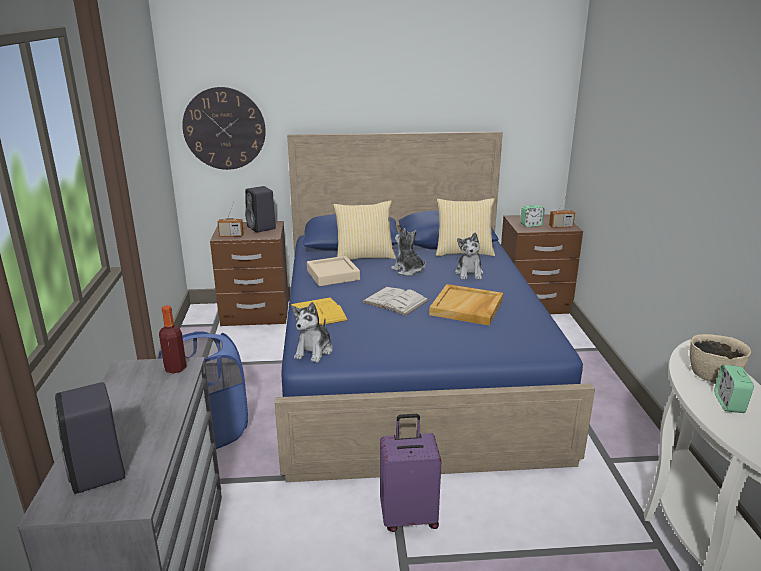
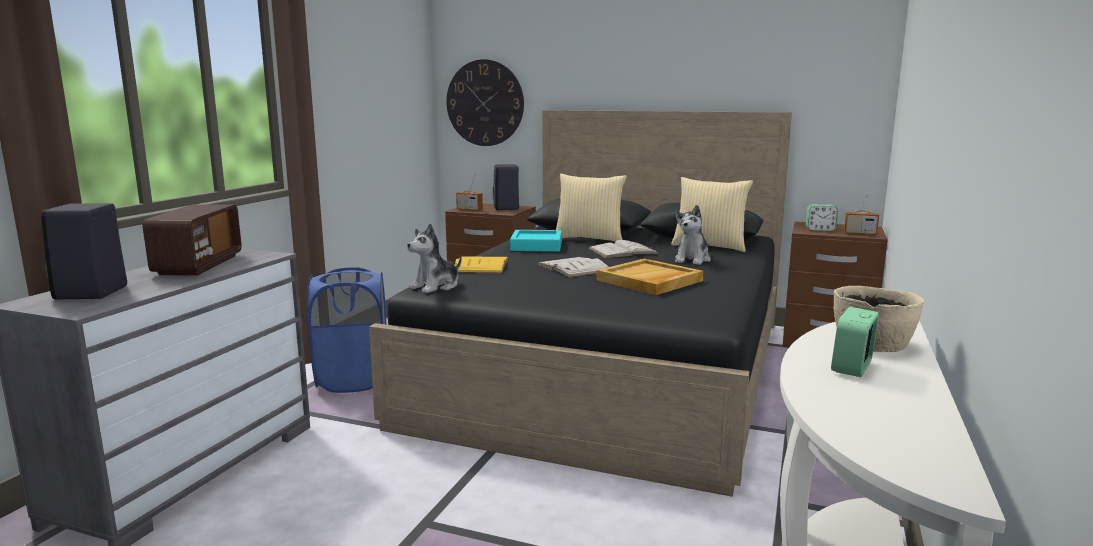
camera: 25 degrees right, 10 degrees down
bottle [159,305,187,374] -> none
blue bed [275,131,595,482] -> black bed [369,110,792,497]
beige tray [307,256,360,286] -> turquoise tray [510,230,562,252]
purple suitcase [380,414,441,532] -> none
plush toy [391,228,426,276] -> white book [589,240,659,258]
none -> radio [143,205,242,275]

